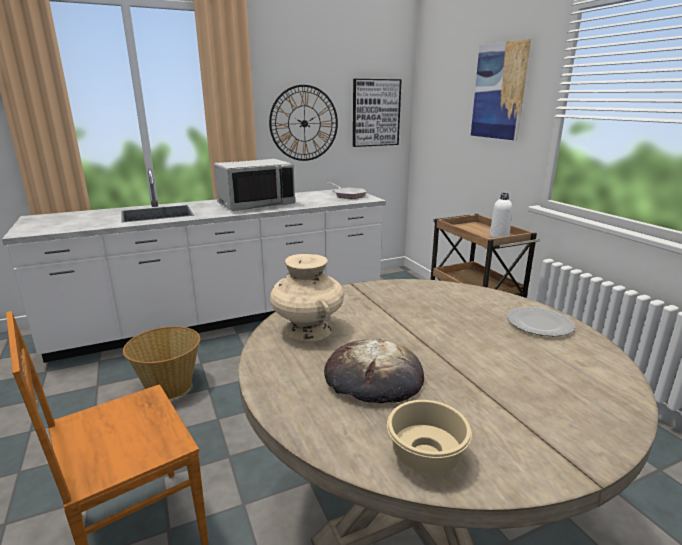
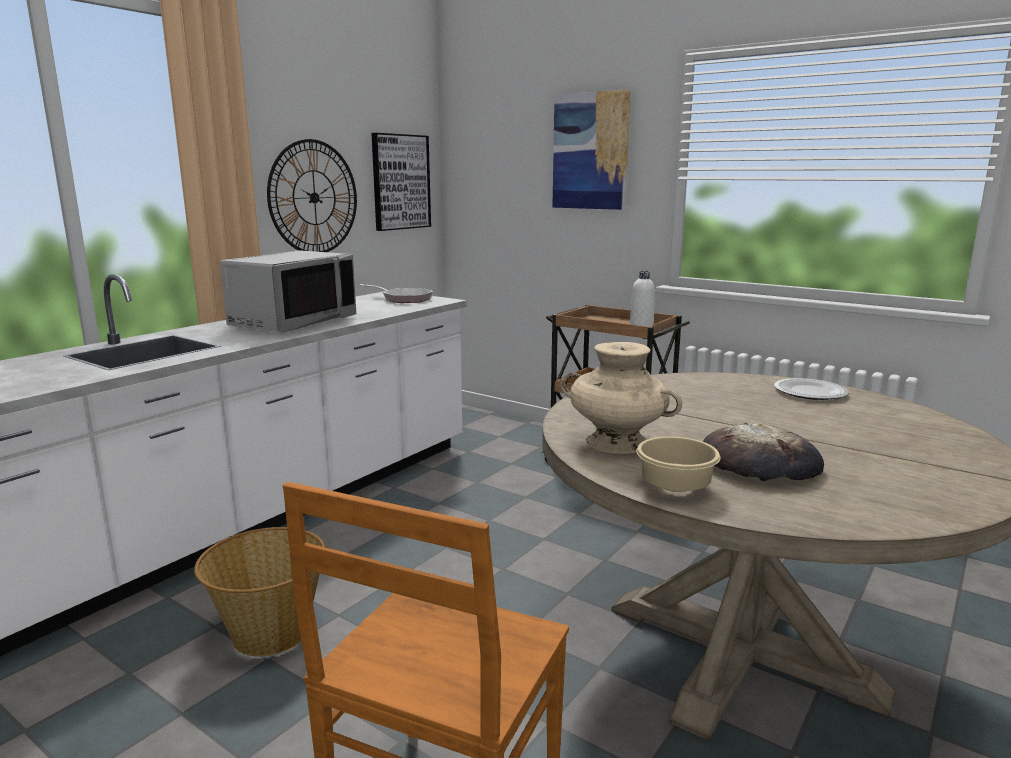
camera: 30 degrees left, 5 degrees down
beige bowl [387,400,472,474] -> beige bowl moved to [636,436,721,492]

